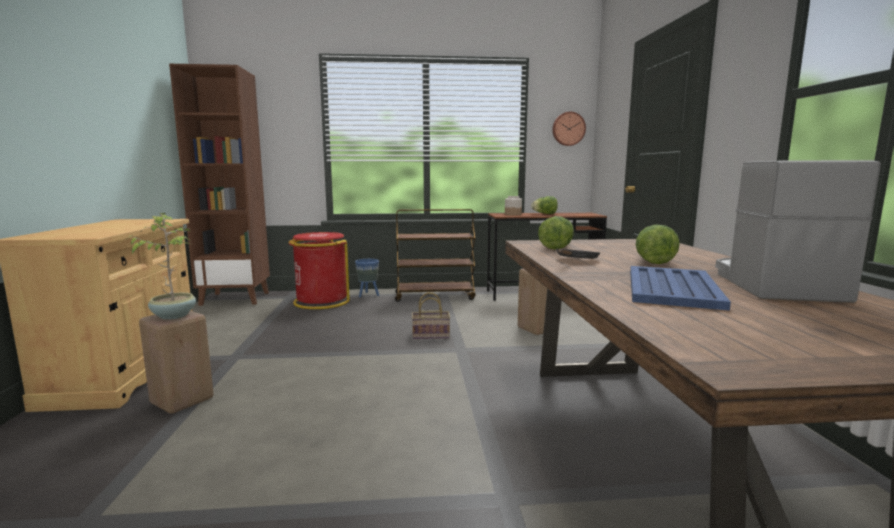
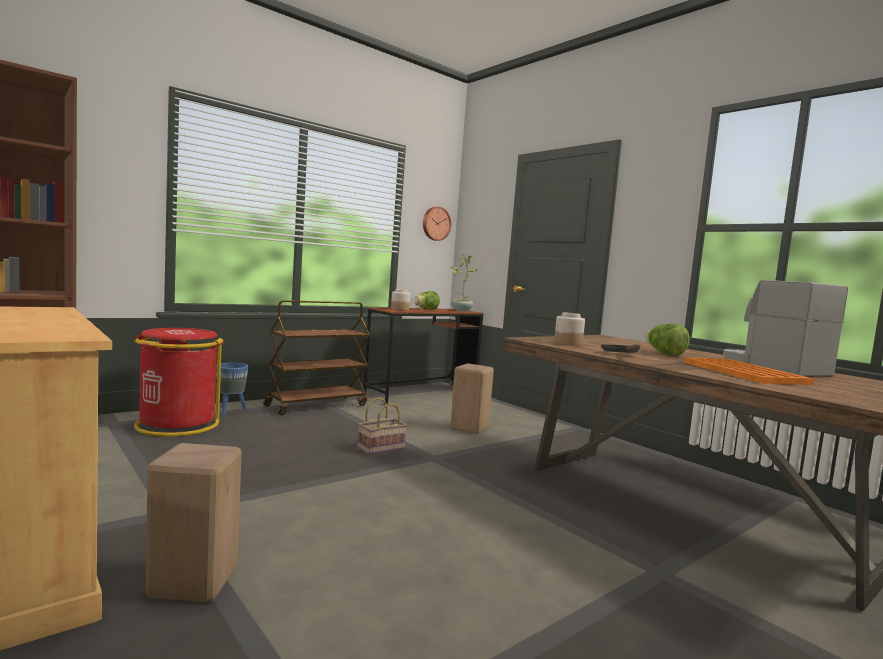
camera: 35 degrees left, 5 degrees down
potted plant [125,213,196,320] -> potted plant moved to [451,255,479,312]
lettuce [538,216,574,249] -> jar [554,312,585,346]
blue tray [630,266,731,311] -> orange tray [684,357,814,385]

